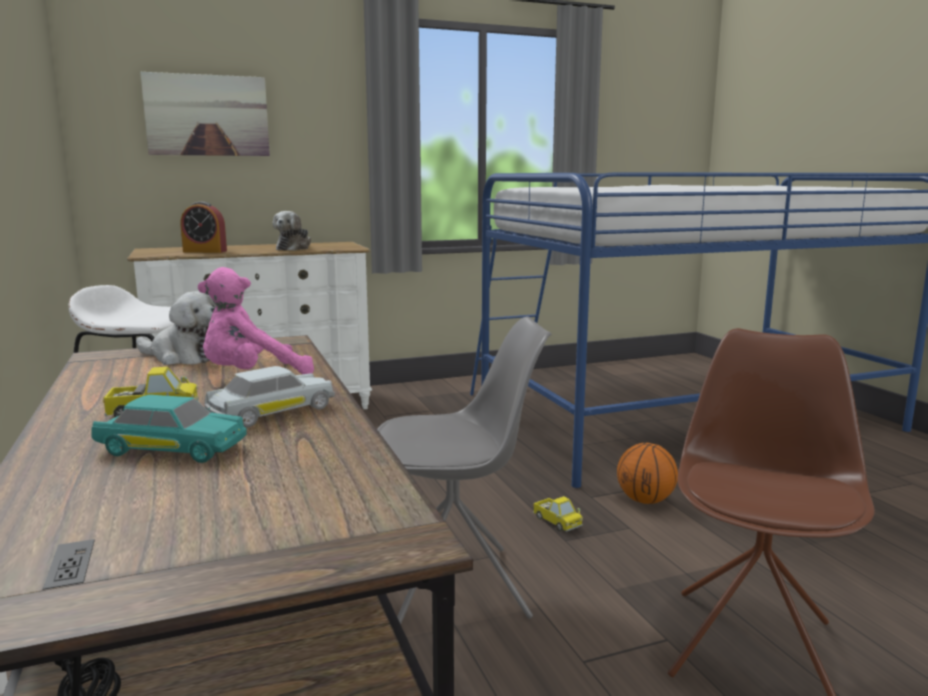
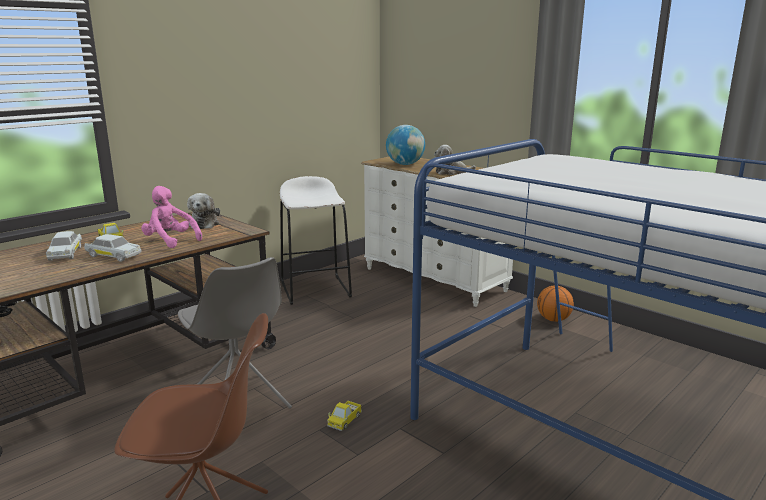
camera: 65 degrees right, 5 degrees up
turquoise toy car [91,395,247,463] -> white toy car [46,231,82,261]
picture [140,72,270,156] -> none
alarm clock [180,202,227,253] -> globe [386,125,425,165]
basketball [617,443,678,504] -> basketball moved to [537,285,574,322]

